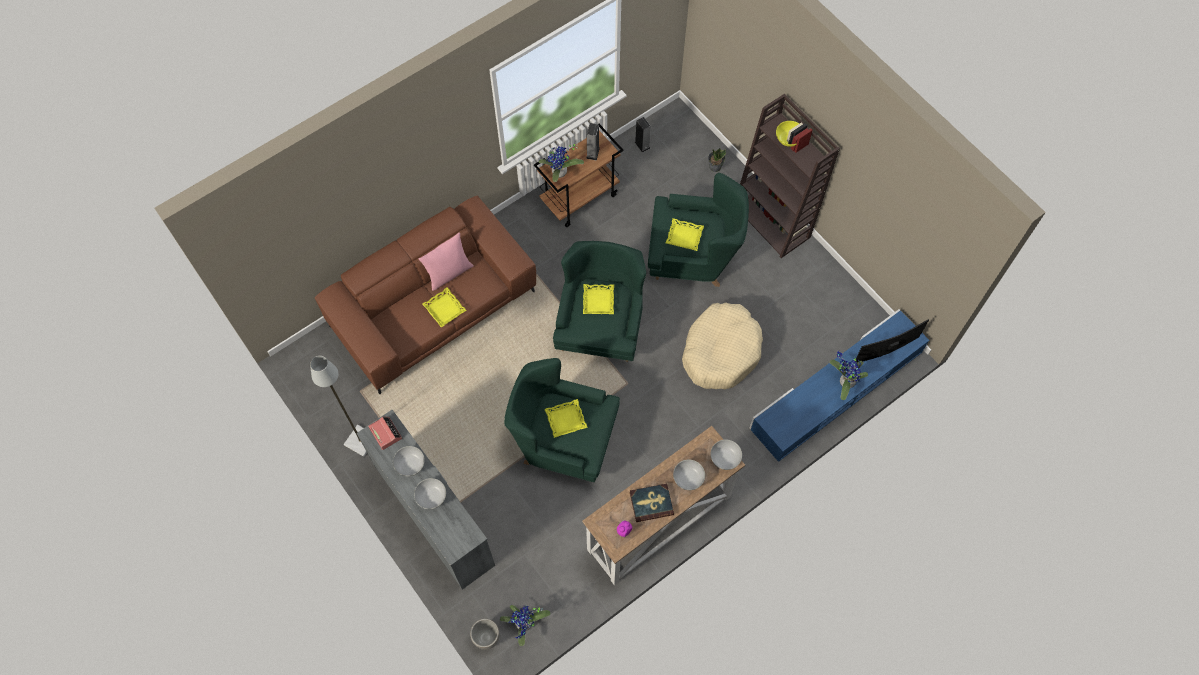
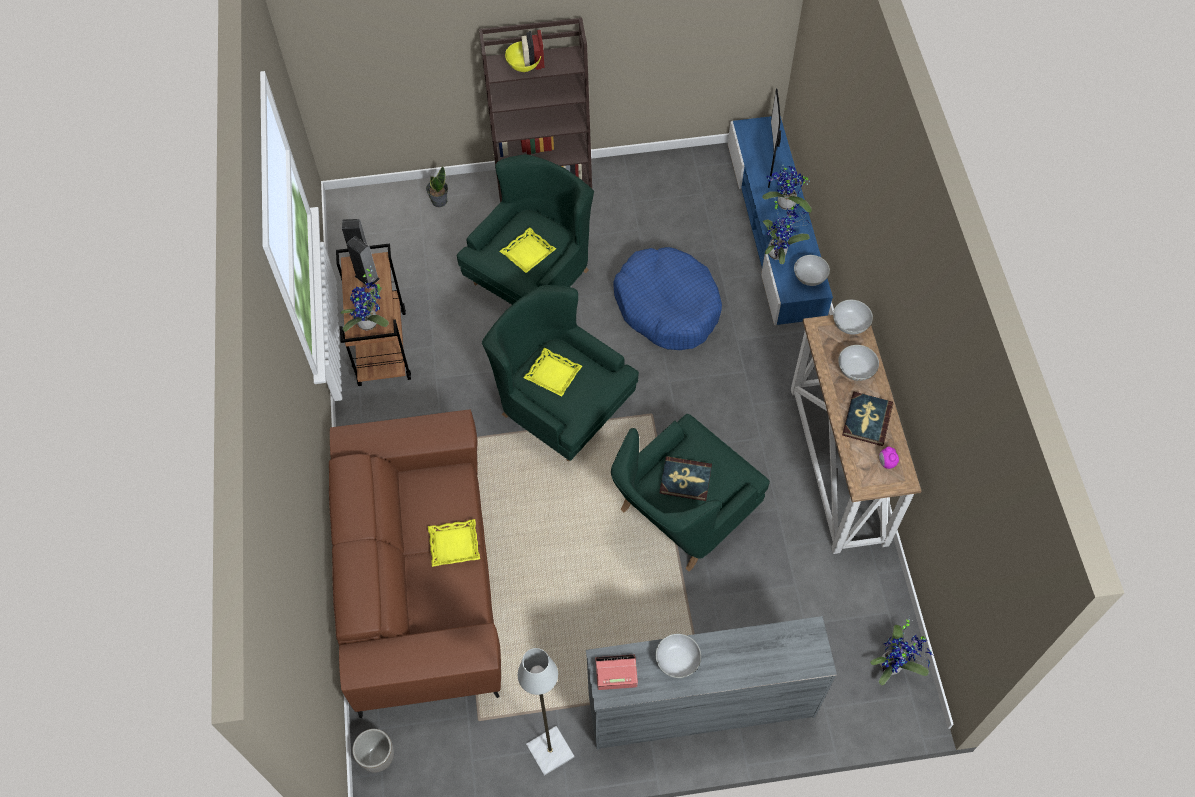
camera: 60 degrees left, 5 degrees down
white bowl [414,478,446,509] -> white bowl moved to [794,255,830,286]
pink pillow [419,232,474,291] -> none
planter [470,619,499,650] -> planter moved to [352,729,394,773]
yellow tray [545,399,588,438] -> book [660,456,712,501]
beige dog bed [682,302,763,389] -> blue dog bed [614,247,722,350]
none -> potted plant [763,197,810,264]

